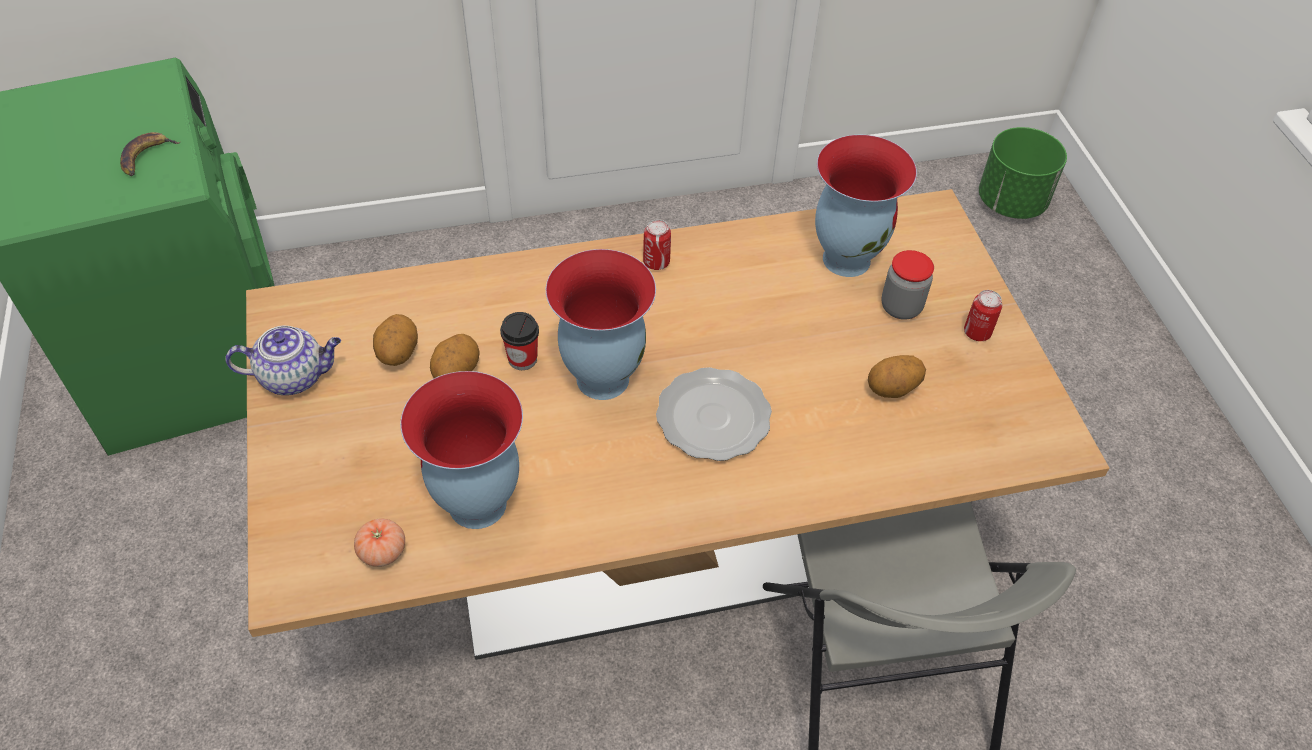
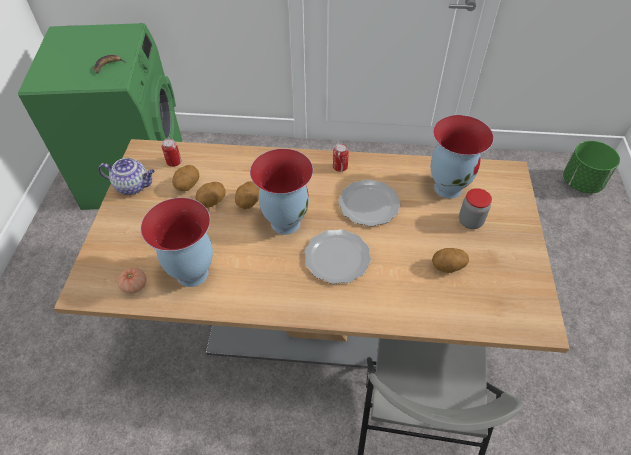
camera: 20 degrees right, 0 degrees up
cup [500,312,539,370] -> potato [235,181,260,209]
can [964,290,1002,341] -> can moved to [162,138,181,167]
none -> plate [338,180,401,226]

